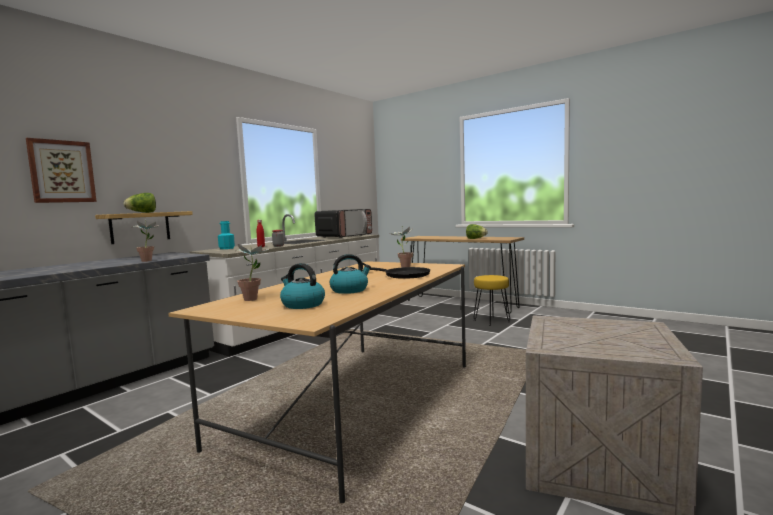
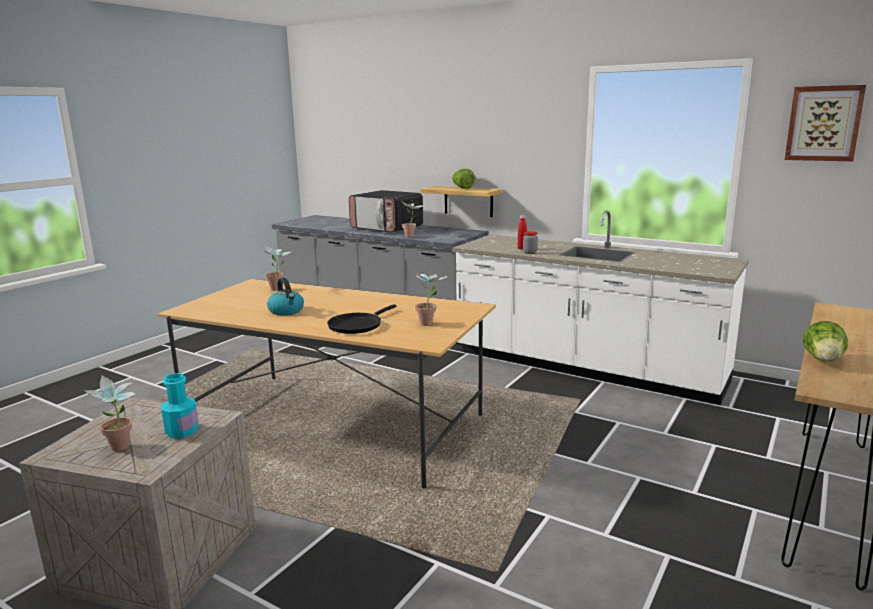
camera: 85 degrees right, 10 degrees up
picture [26,138,97,203] -> picture moved to [785,85,866,161]
turquoise bottle [218,221,235,249] -> turquoise bottle moved to [161,373,199,439]
kettle [280,263,325,309] -> none
microwave [314,209,372,238] -> microwave moved to [349,190,423,232]
yellow stool [474,275,510,326] -> none
none -> potted plant [84,375,135,451]

